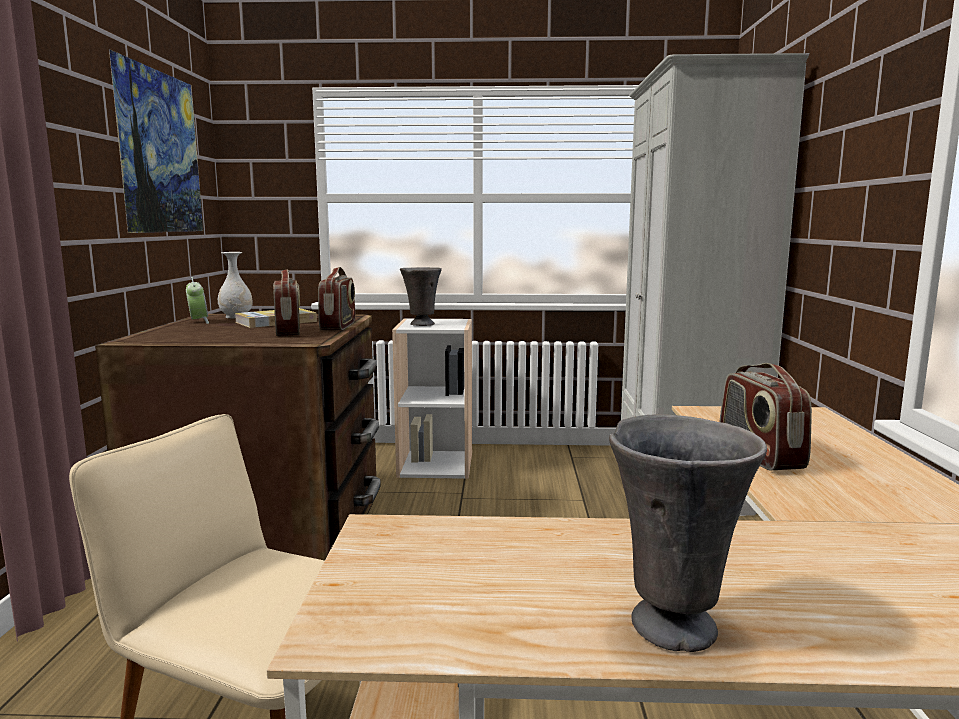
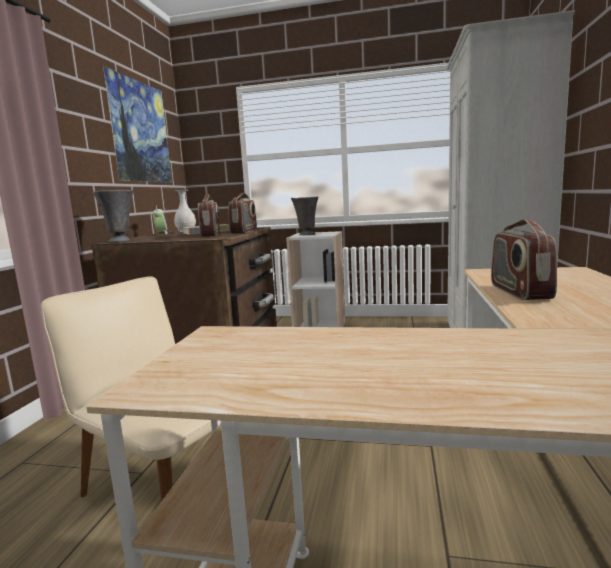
camera: 10 degrees right, 0 degrees up
grey vase [609,414,767,652] -> grey vase moved to [93,190,133,243]

